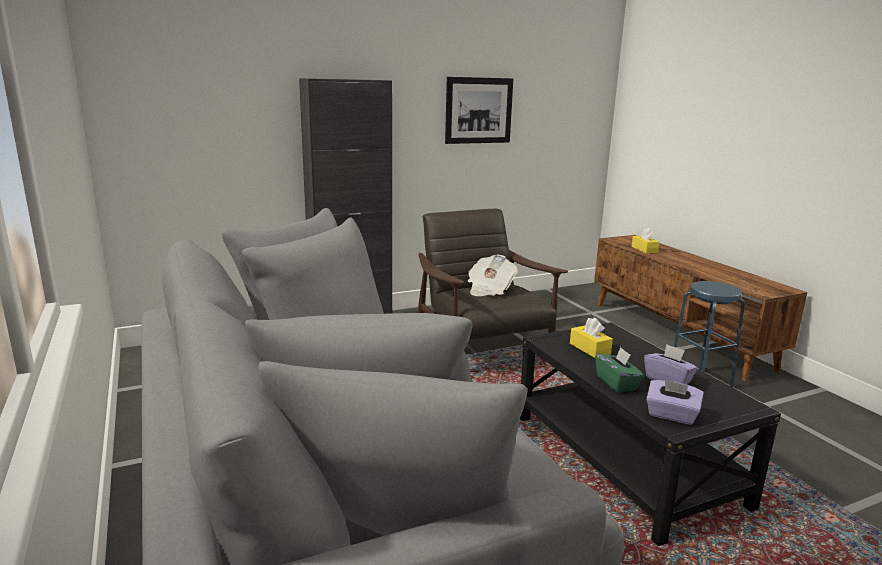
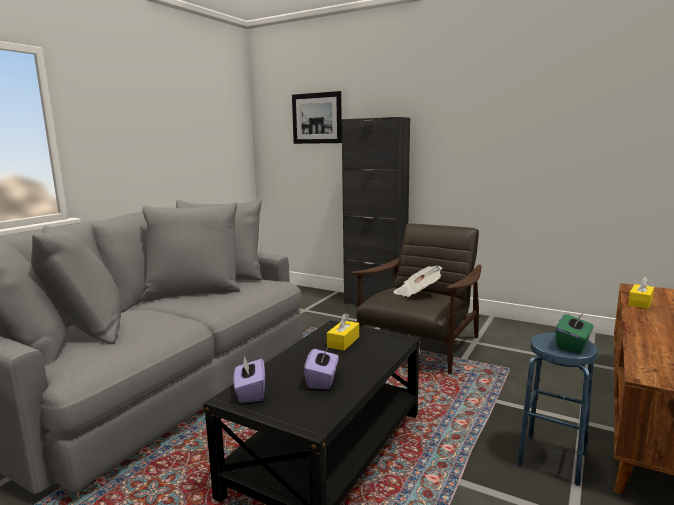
camera: 55 degrees right, 5 degrees down
picture [445,77,513,144] -> picture moved to [292,91,342,144]
green tissue box [595,347,644,393] -> green tissue box moved to [556,312,593,353]

